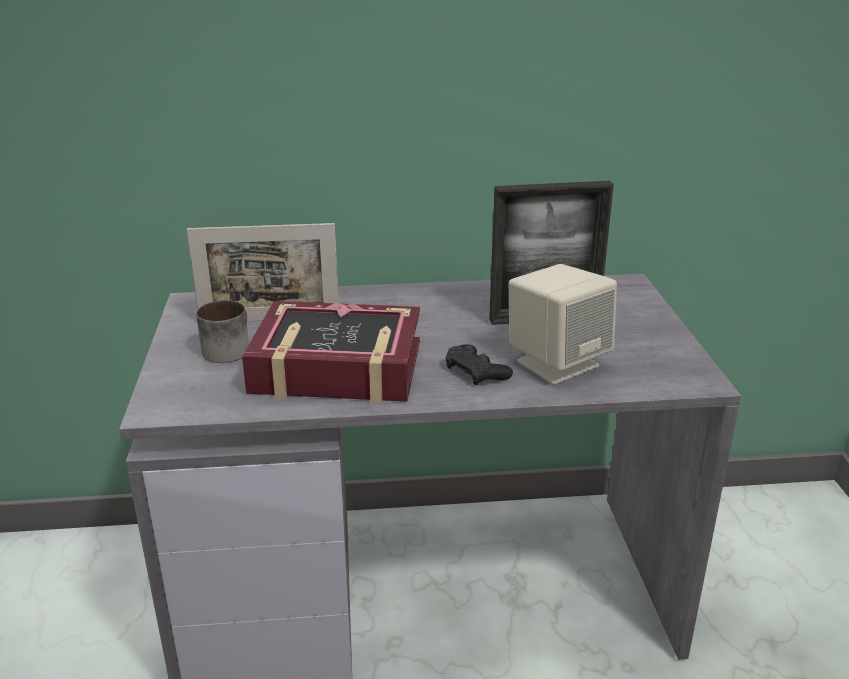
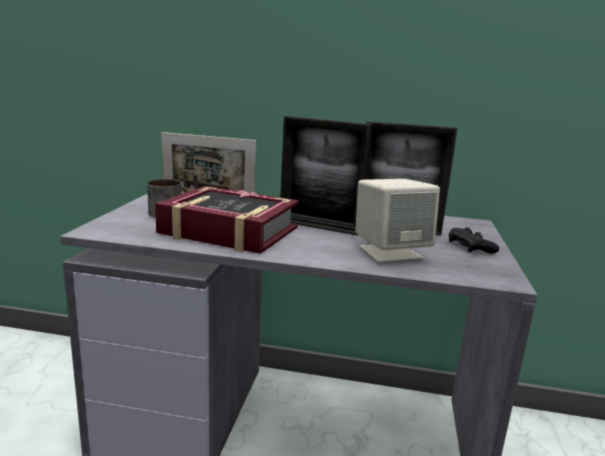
camera: 15 degrees right, 10 degrees down
black game controller [445,344,513,385] -> black game controller moved to [449,227,499,253]
none -> picture frame [281,116,372,236]

